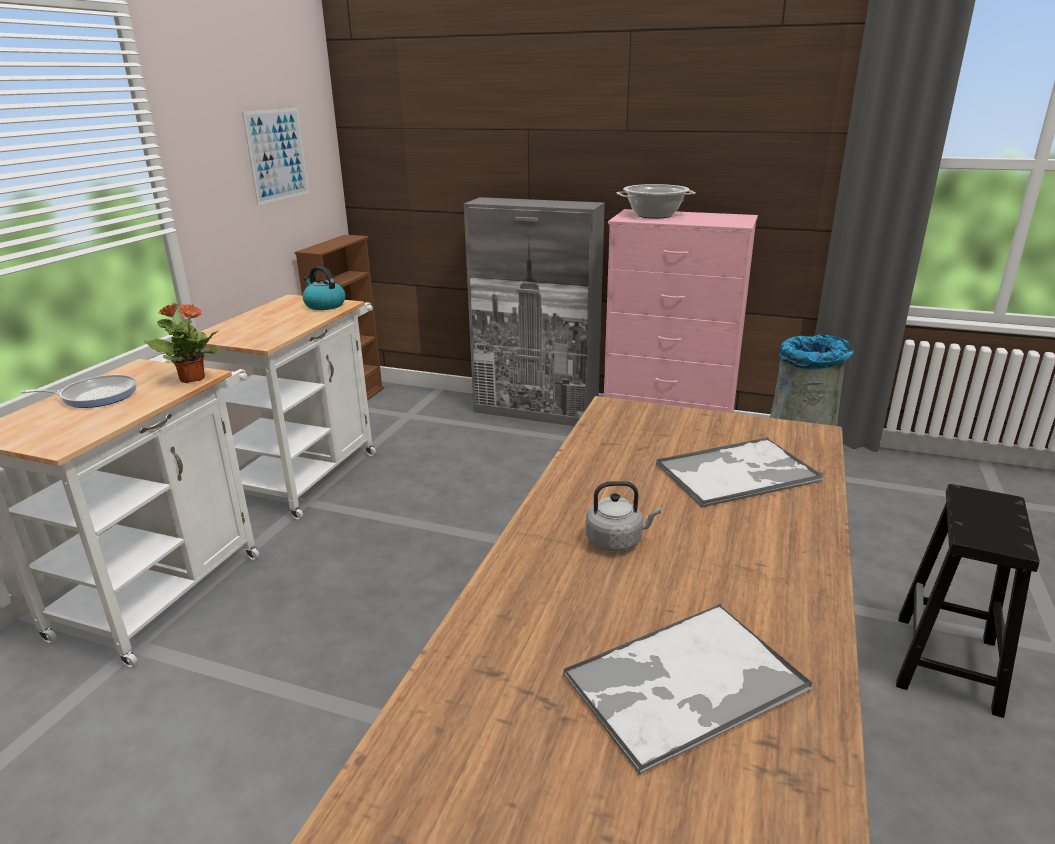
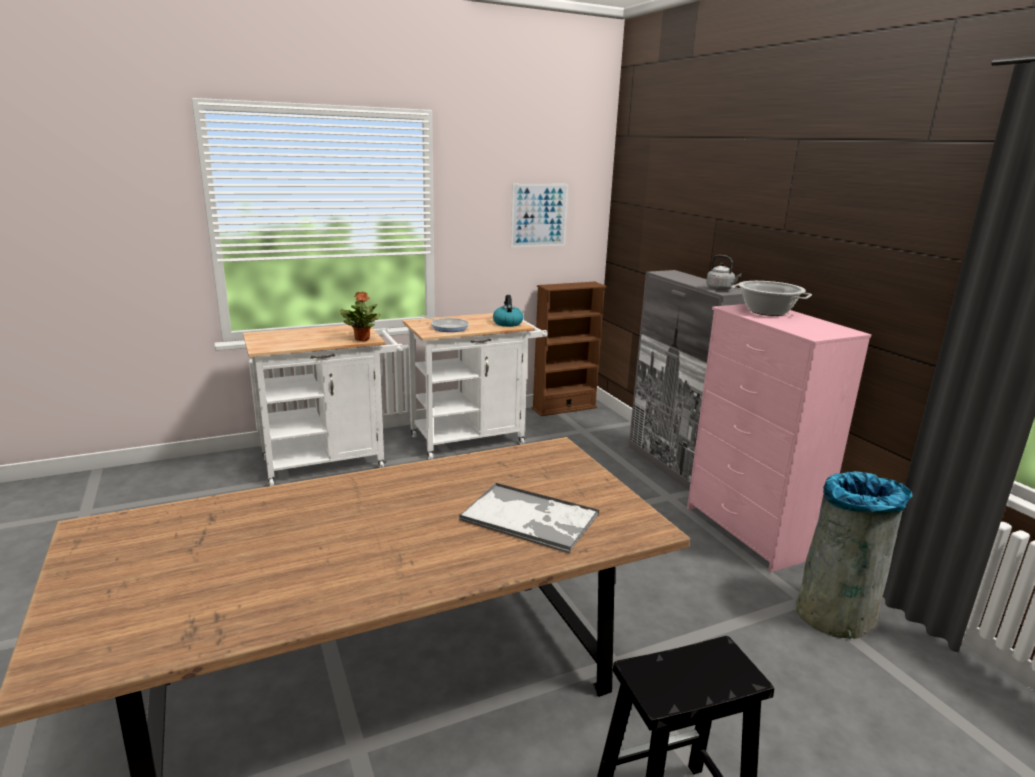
camera: 45 degrees right, 5 degrees down
frying pan [21,375,137,408] -> frying pan moved to [421,315,469,332]
tray [563,604,812,776] -> none
grey kettle [586,481,661,551] -> grey kettle moved to [706,255,742,290]

